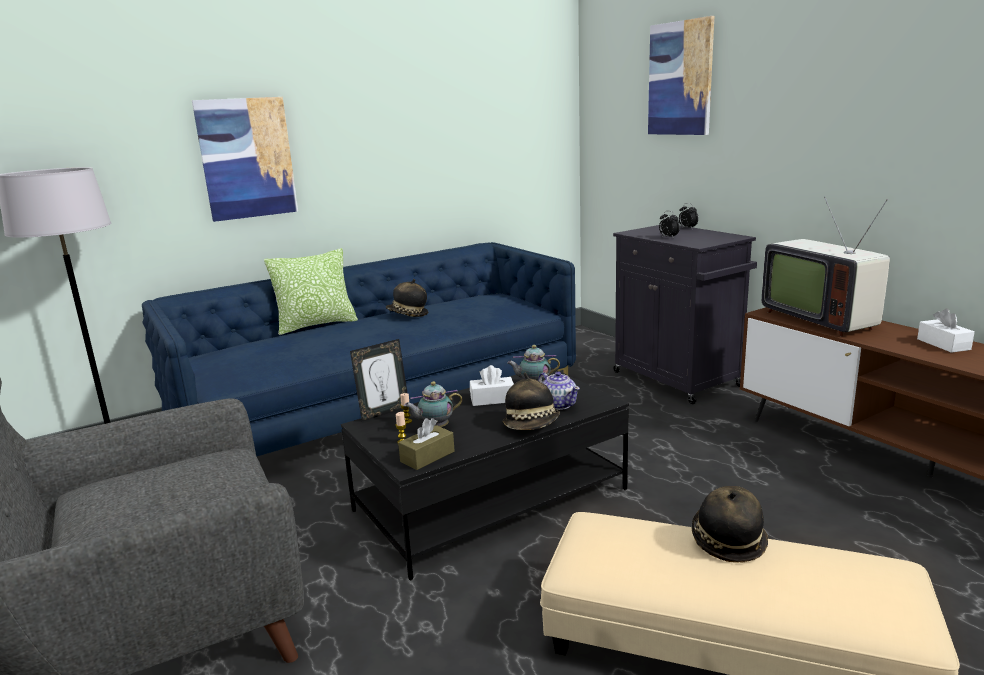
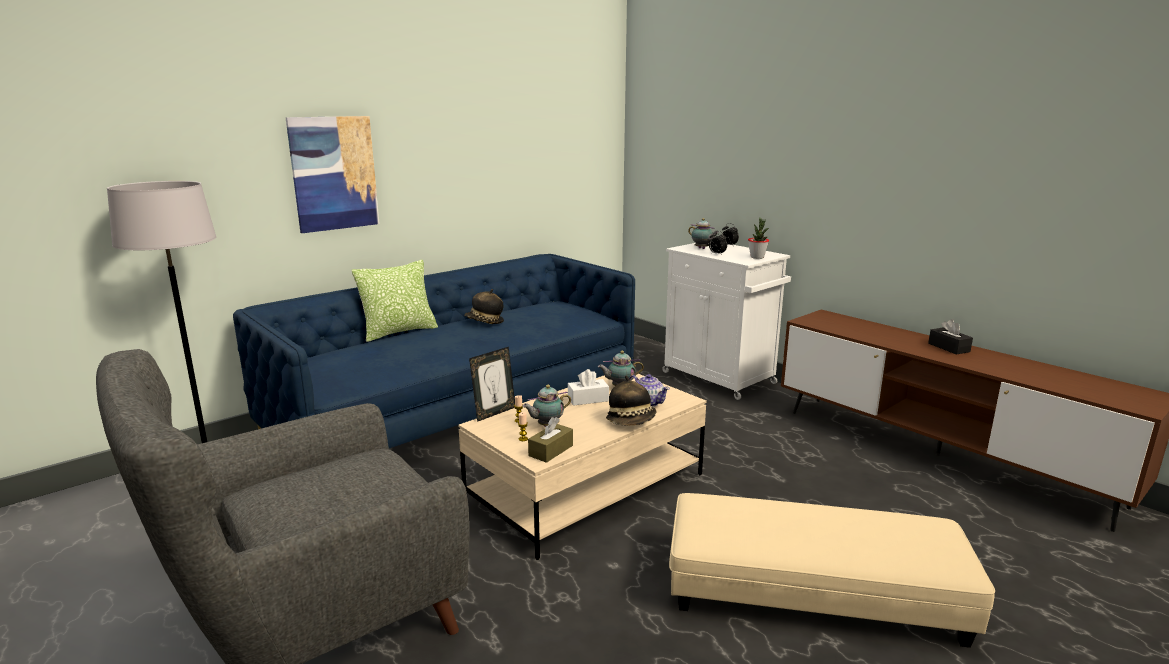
camera: 10 degrees left, 0 degrees up
black coffee table [341,368,629,581] -> beige coffee table [458,374,707,560]
black cabinet [613,225,757,404] -> white cabinet [662,243,791,400]
picture [648,16,714,135] -> none
hat [692,486,768,563] -> none
television [762,197,890,337] -> none
white tissue box [917,309,975,353] -> black tissue box [928,319,973,355]
none -> teapot [688,218,719,249]
none -> potted plant [748,218,769,259]

